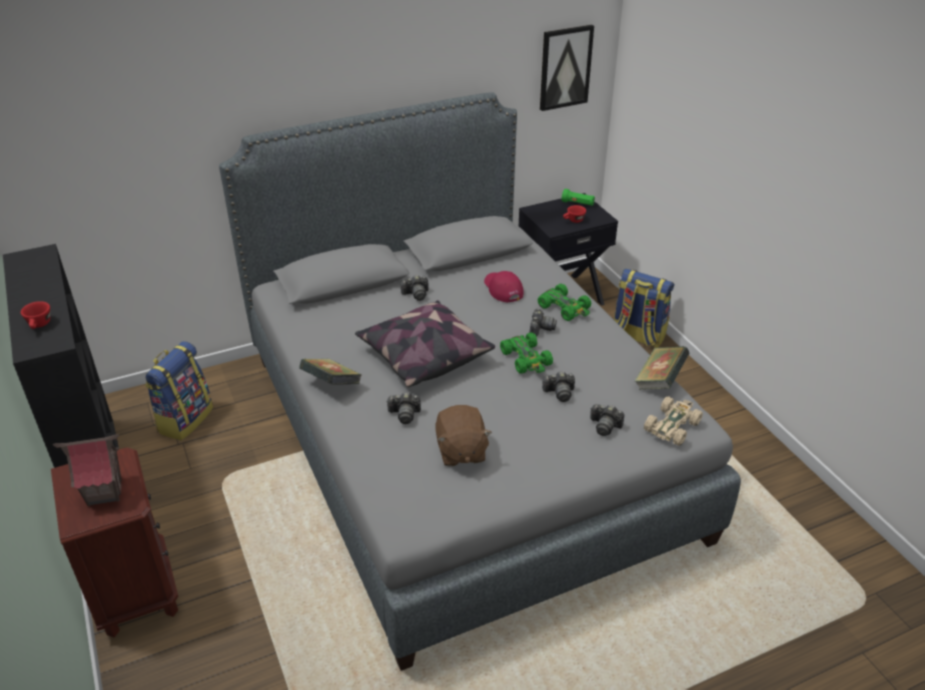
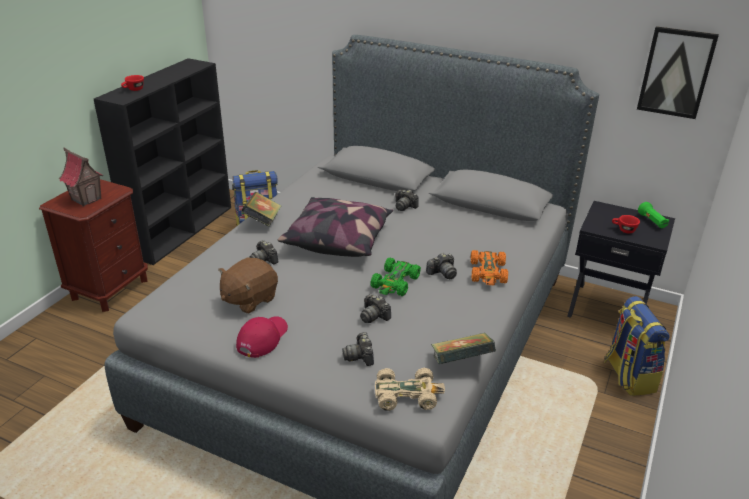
camera: 50 degrees right, 5 degrees down
red cap [484,271,524,302] -> red cap moved to [236,316,288,358]
green toy car [538,284,592,321] -> orange toy car [471,250,508,285]

